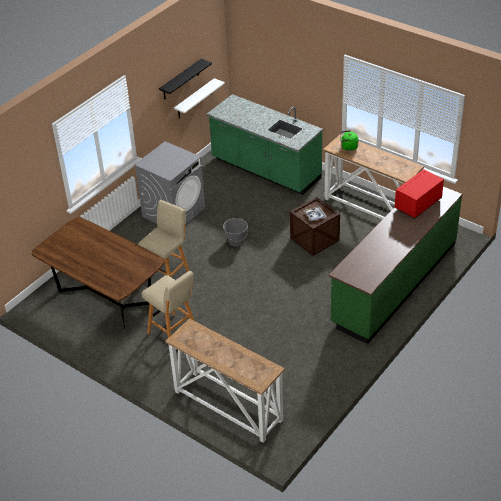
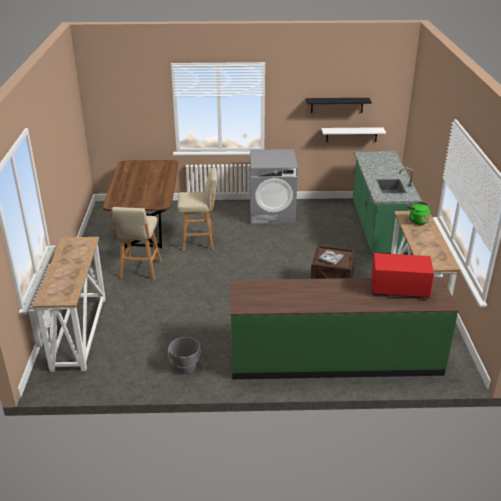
camera: 50 degrees right, 10 degrees down
grey bucket [223,218,248,247] -> grey bucket moved to [168,337,201,374]

